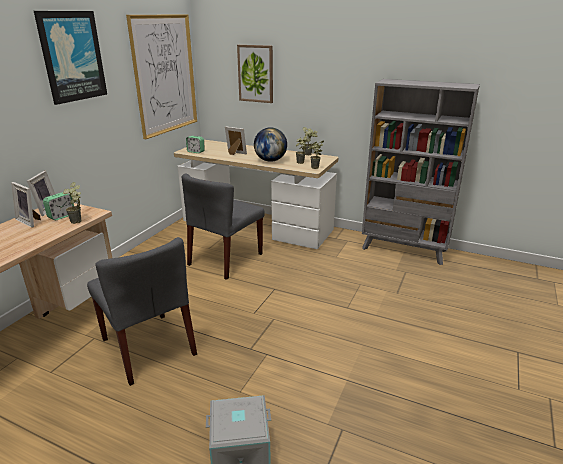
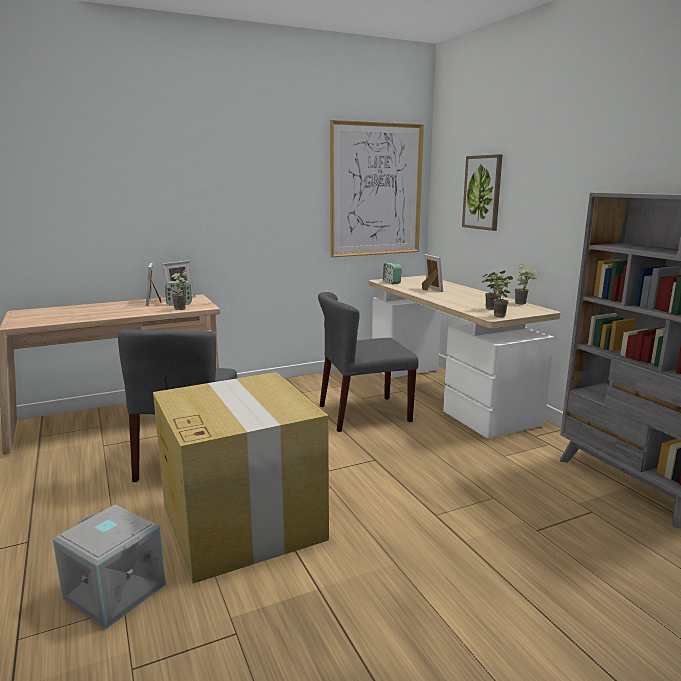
camera: 40 degrees right, 10 degrees down
picture [34,11,107,105] -> none
globe [254,127,287,162] -> none
none -> cardboard box [153,372,329,583]

